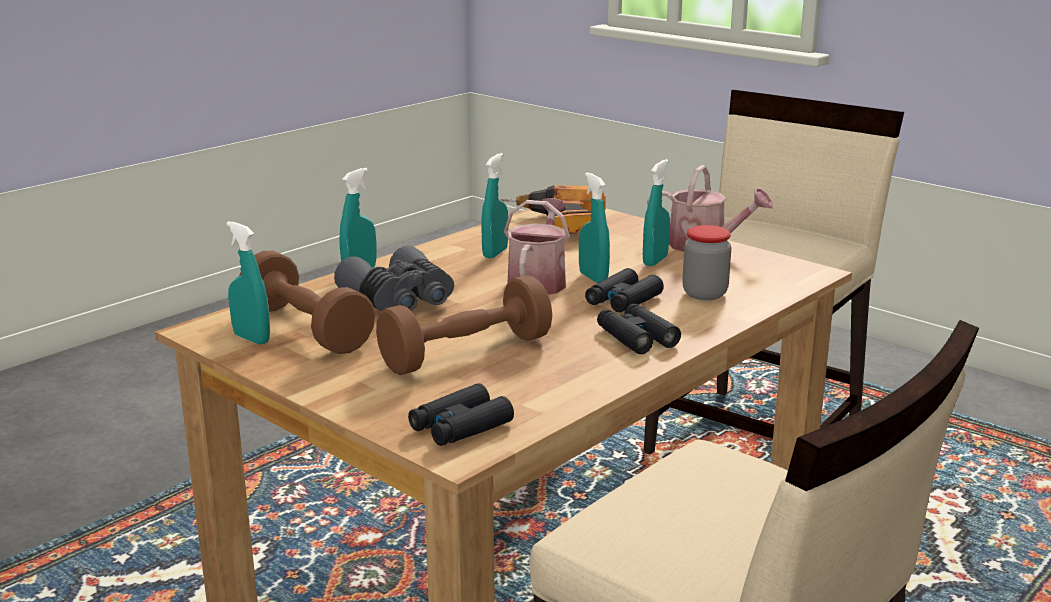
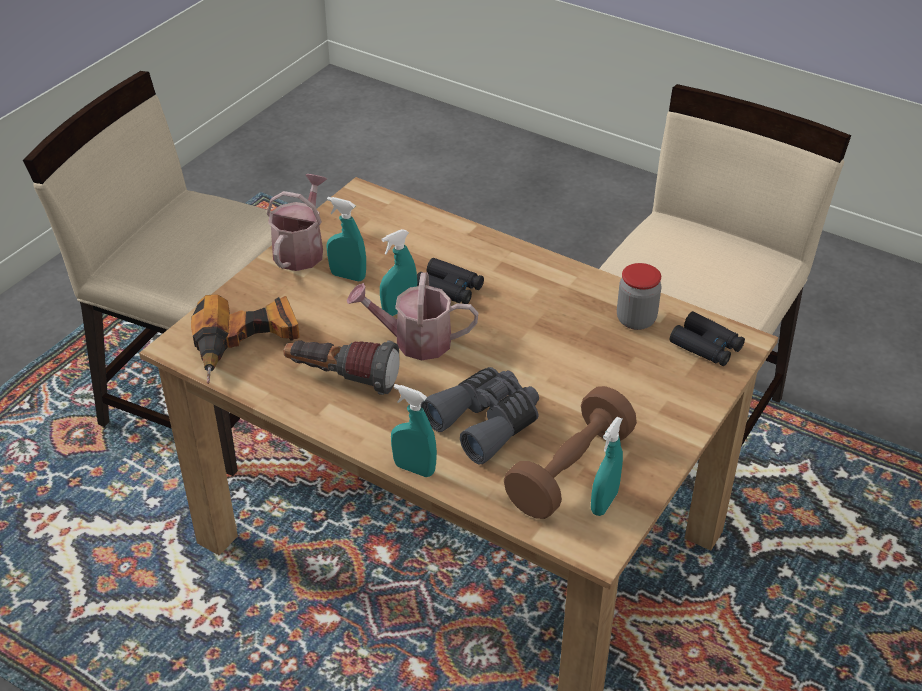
camera: 100 degrees left, 20 degrees up
brown dumbbell [376,275,552,375] -> none
turquoise spray bottle [481,153,508,258] -> flashlight [284,340,399,395]
black binoculars [597,304,681,354] -> none
jar [683,225,731,300] -> jar moved to [617,263,661,330]

